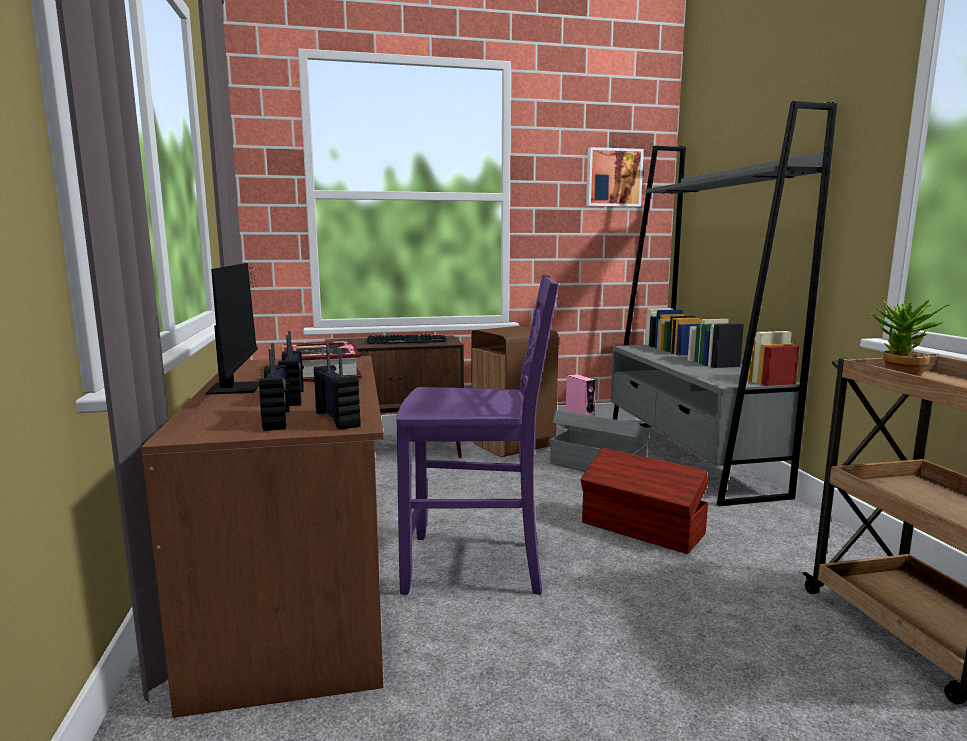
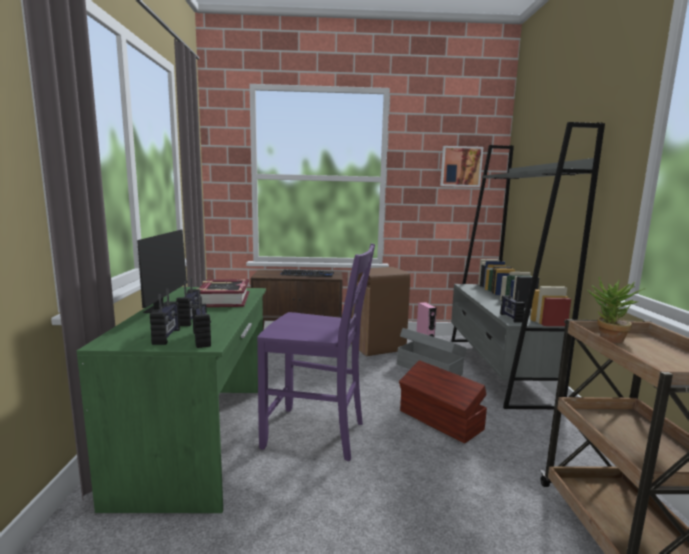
camera: 10 degrees right, 0 degrees up
brown desk [141,356,384,718] -> green desk [77,287,266,513]
none -> radio [500,287,525,323]

